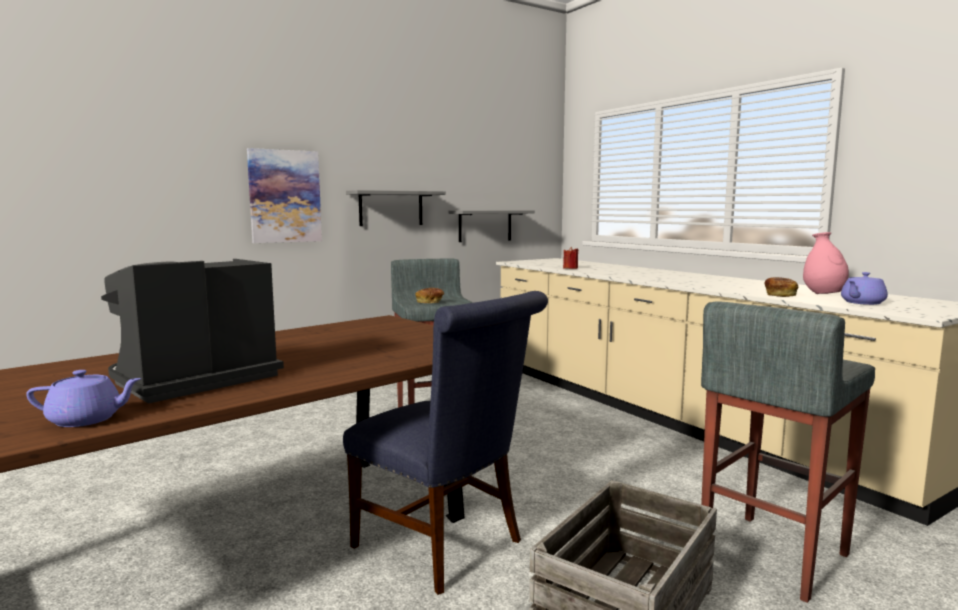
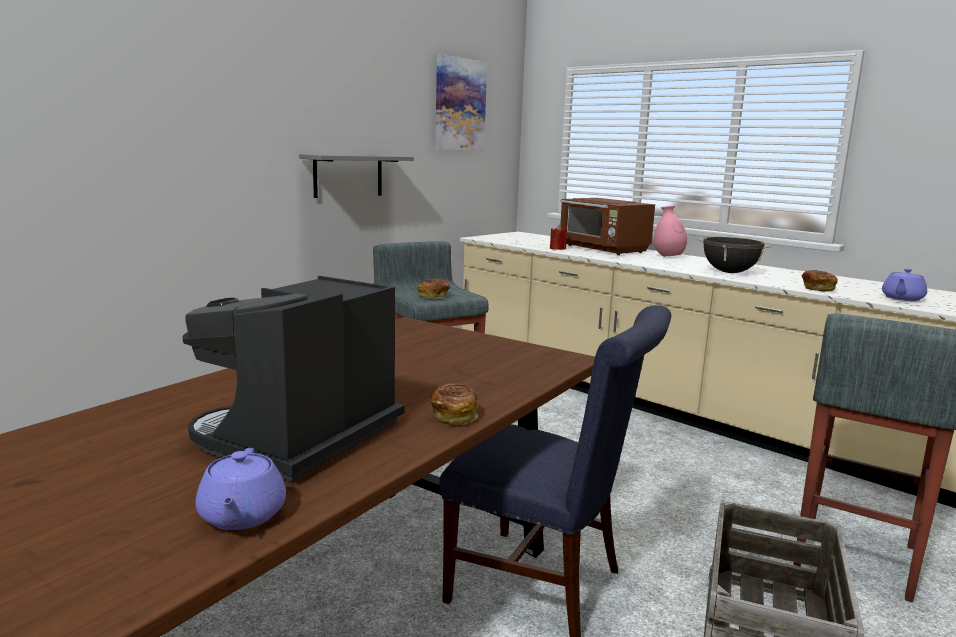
camera: 15 degrees left, 5 degrees up
purple teapot [26,370,141,427] -> purple teapot turned 105 degrees clockwise [196,448,286,530]
picture [247,148,322,243] -> picture moved to [435,54,487,150]
grey shelf [449,210,535,242] -> none
pink vase [803,232,849,294] -> pink vase moved to [653,206,687,257]
none -> bread [431,383,478,425]
none -> brown microwave [560,198,655,255]
none -> black cooking pot [698,237,771,273]

